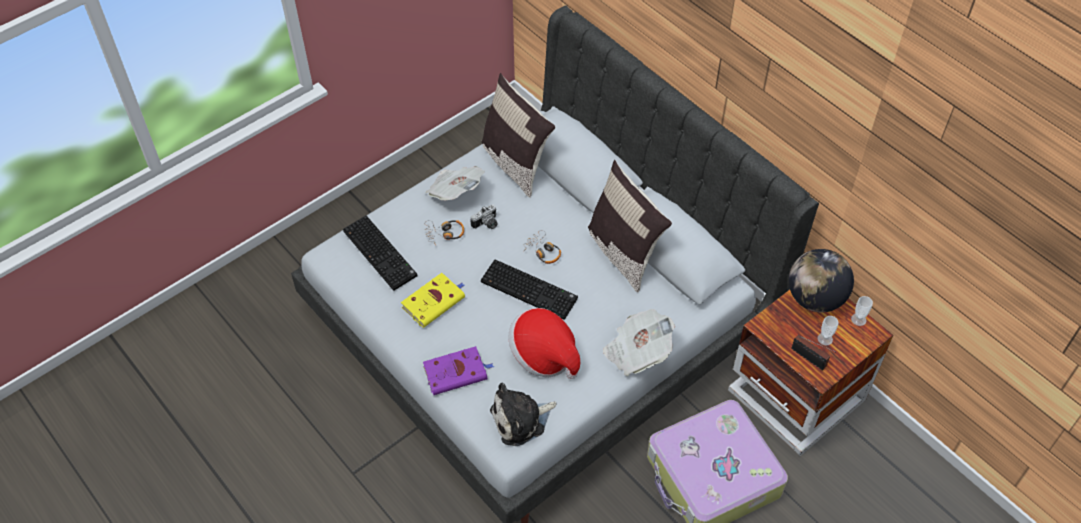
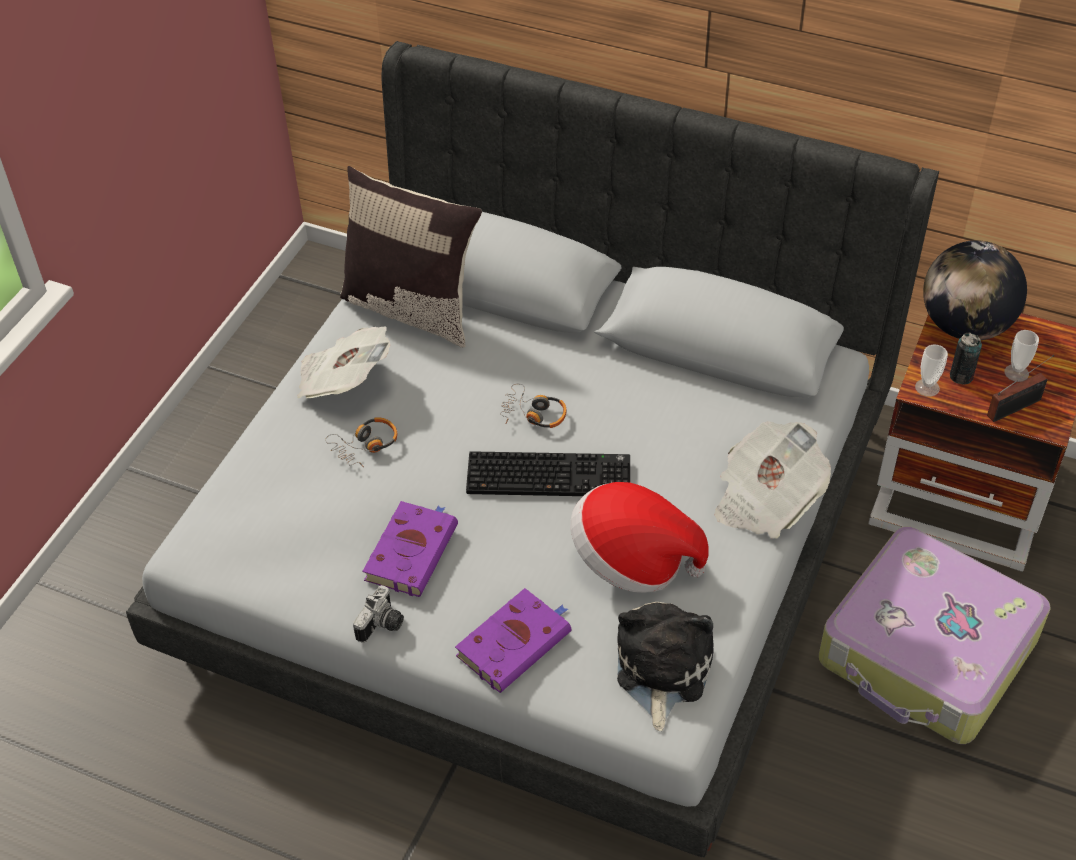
camera: 25 degrees left, 5 degrees down
keyboard [343,215,418,291] -> none
yellow book [401,273,465,328] -> purple book [362,501,458,597]
camera [470,204,497,229] -> camera moved to [353,585,404,643]
plush toy [490,382,556,446] -> plush toy turned 150 degrees clockwise [617,602,714,731]
pillow [588,160,672,293] -> none
radio [791,335,836,370] -> radio turned 45 degrees counterclockwise [987,355,1055,422]
cup [851,296,873,326] -> cup moved to [915,345,948,397]
none -> can [950,333,982,385]

